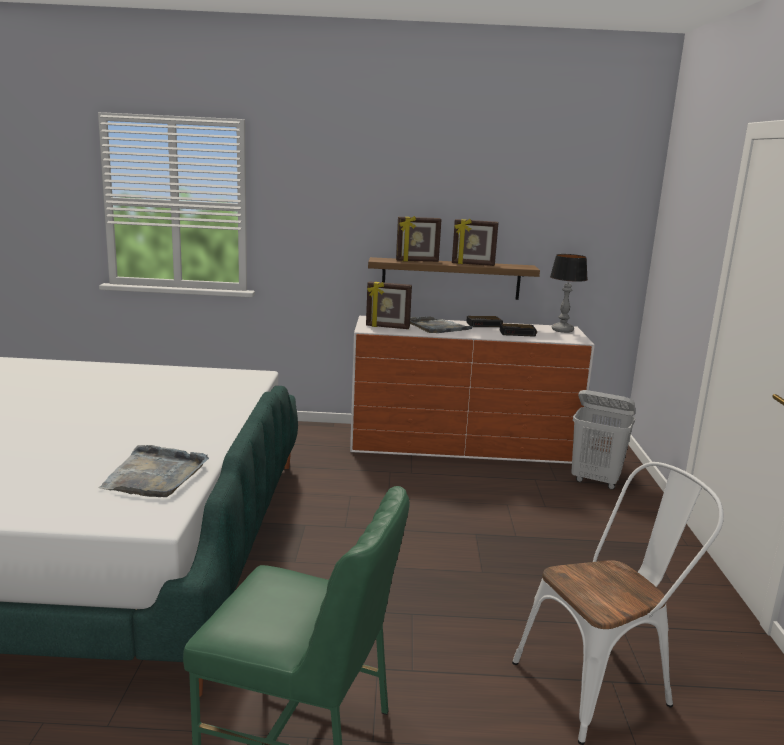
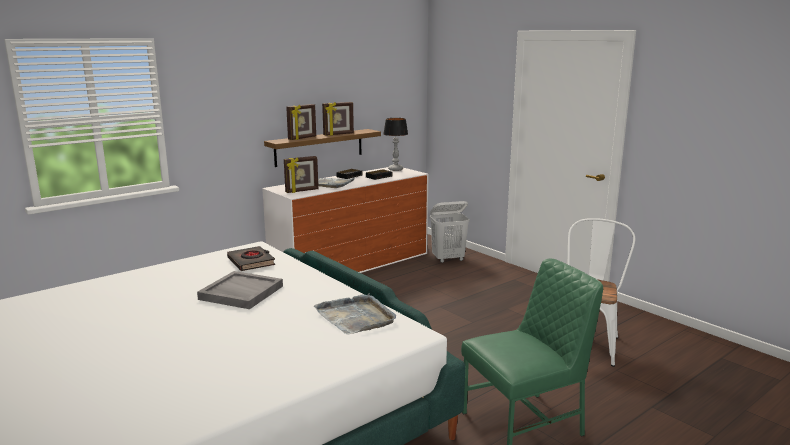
camera: 40 degrees left, 0 degrees up
none -> grey tray [197,271,283,309]
none -> black book [227,246,275,271]

